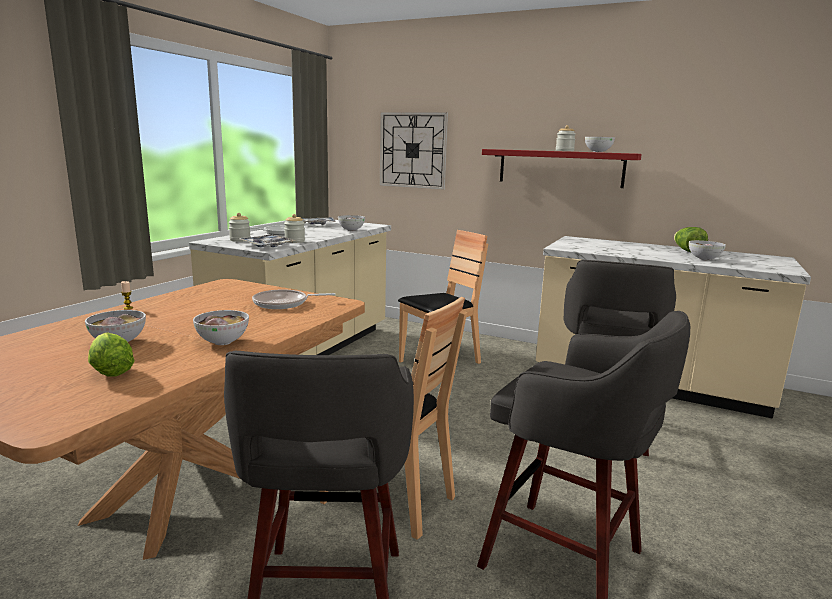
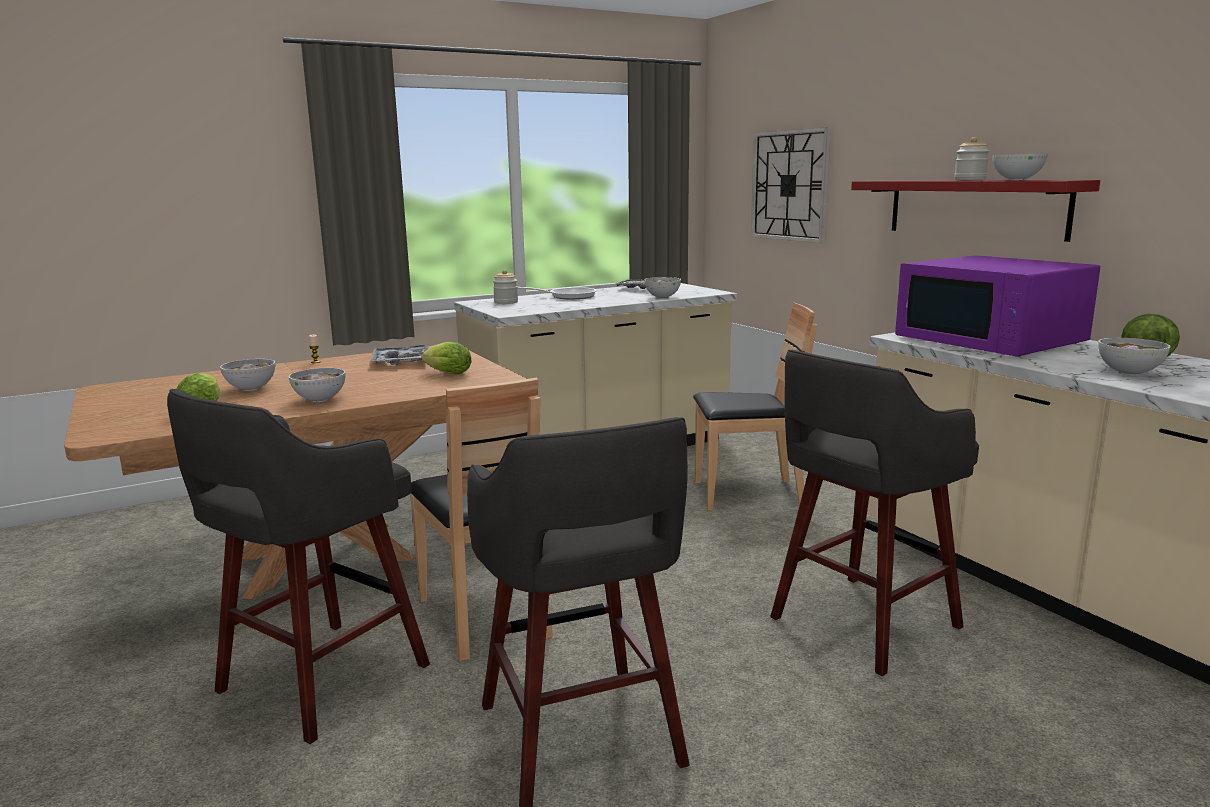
camera: 35 degrees right, 0 degrees up
tray [239,234,296,247] -> tray moved to [371,345,429,365]
frying pan [252,289,335,309] -> lettuce [421,342,472,374]
jar [284,214,305,243] -> none
none -> purple microwave [895,255,1100,357]

